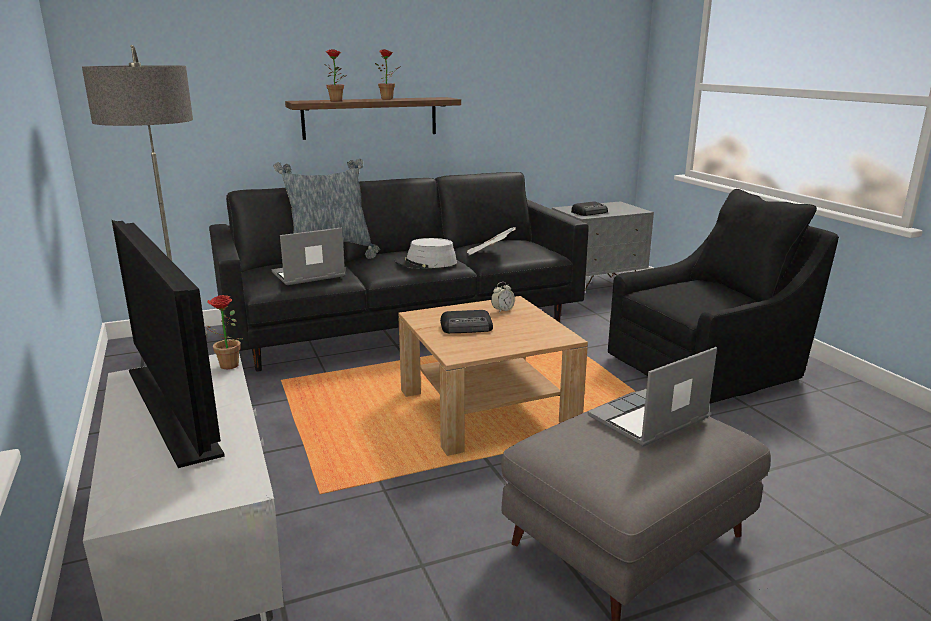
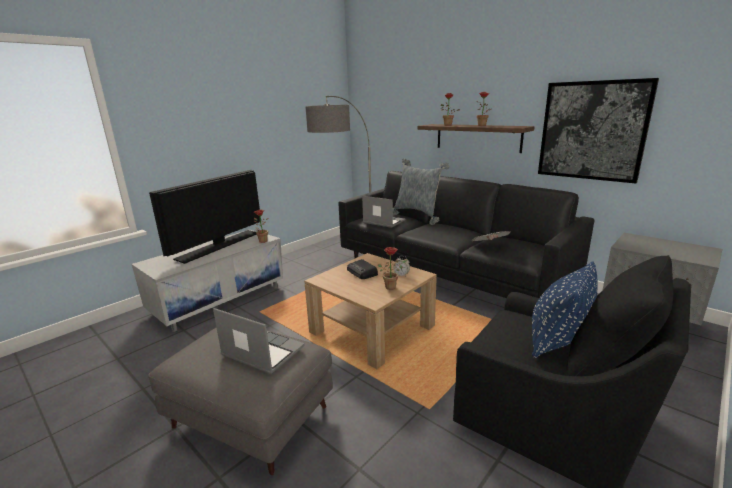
camera: 65 degrees right, 0 degrees up
grey hat [394,238,457,269] -> none
radio [571,201,608,216] -> none
none -> potted plant [378,247,408,290]
none -> blue pillow [532,261,597,358]
none -> picture [538,78,659,184]

